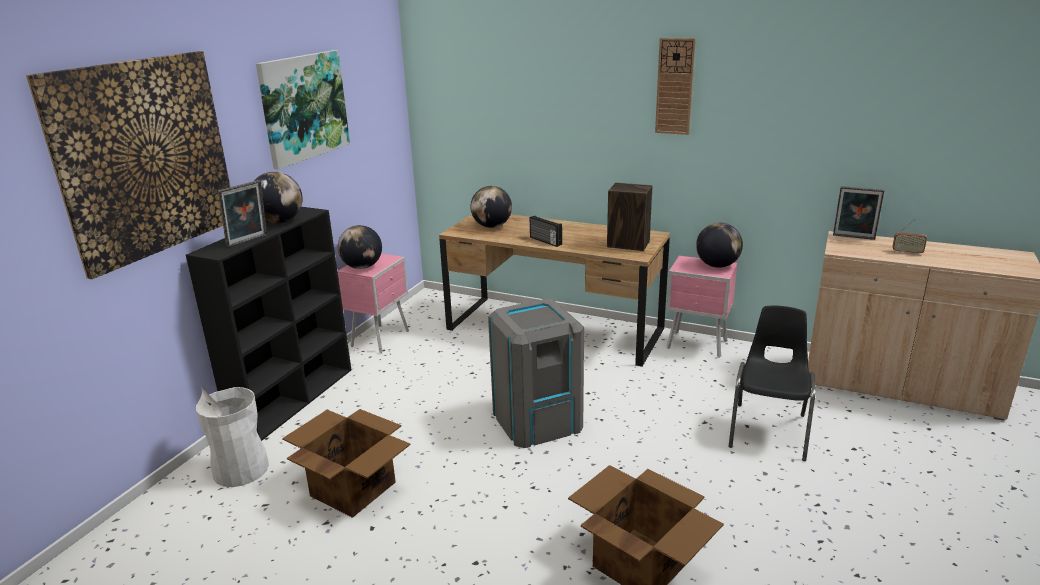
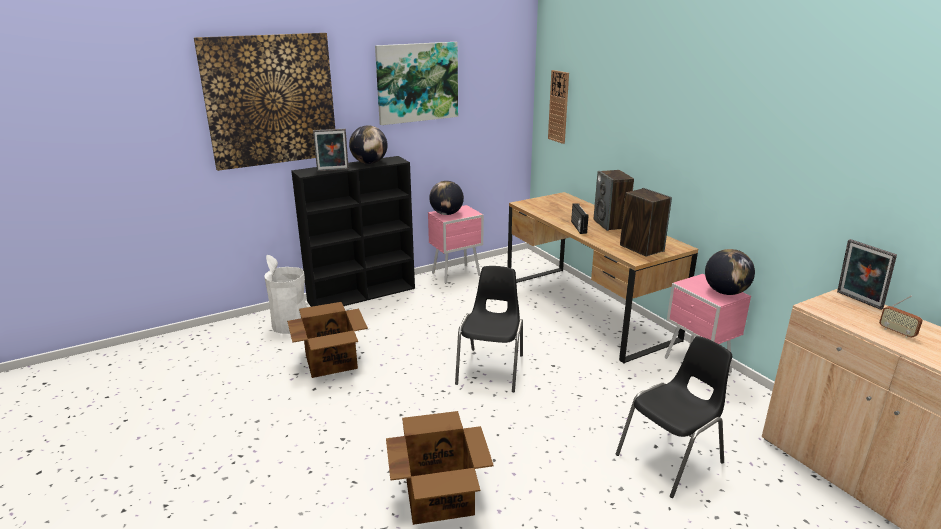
camera: 35 degrees right, 0 degrees up
globe [471,186,512,228] -> none
grey trash can [488,299,584,448] -> black chair [455,266,523,392]
wall clock [655,38,696,135] -> wall clock moved to [548,70,569,144]
none -> speaker [594,170,634,231]

